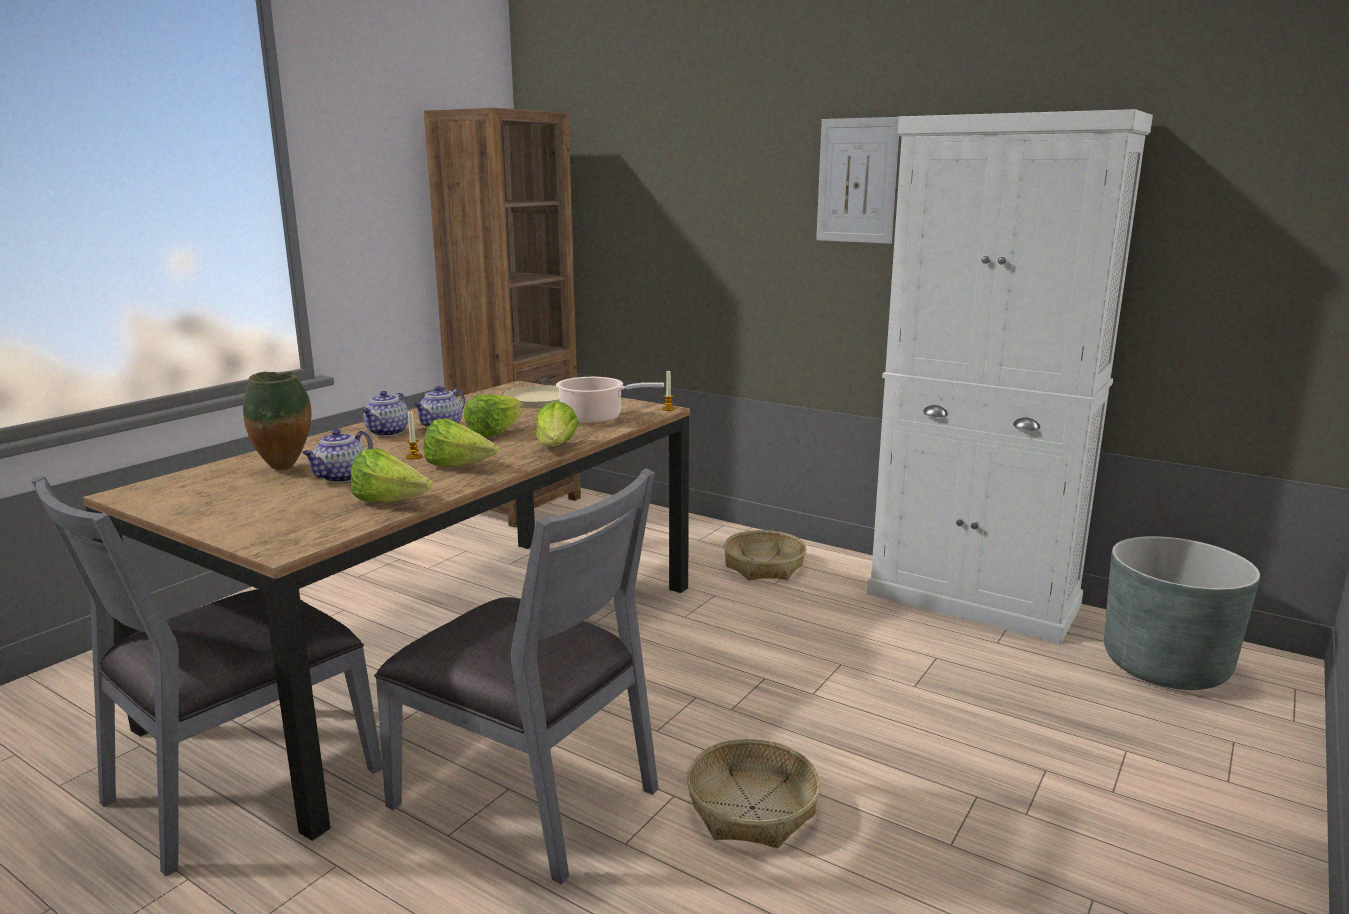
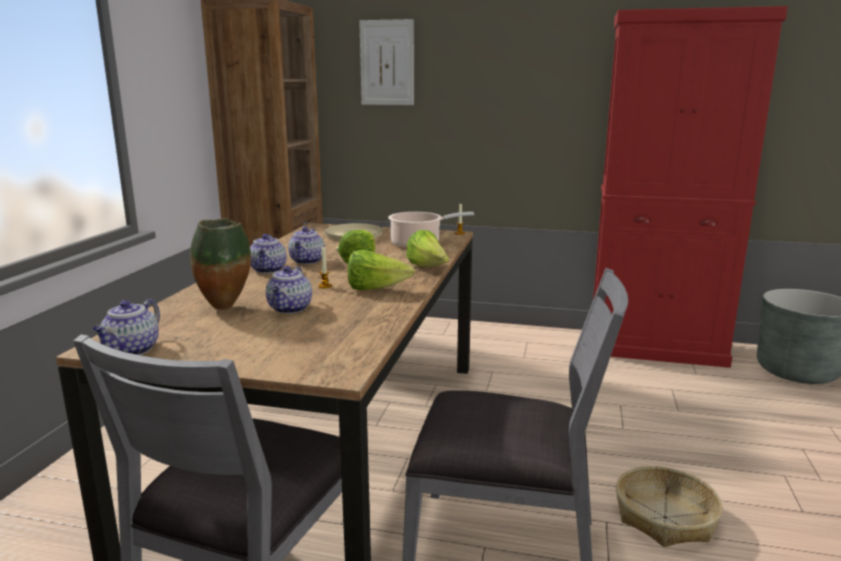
camera: 20 degrees left, 0 degrees up
lettuce [350,448,433,502] -> none
basket [724,530,806,580] -> none
picture [816,117,899,244] -> picture moved to [359,19,414,105]
white cabinet [867,109,1153,644] -> red cabinet [593,6,788,368]
none -> teapot [92,299,160,355]

